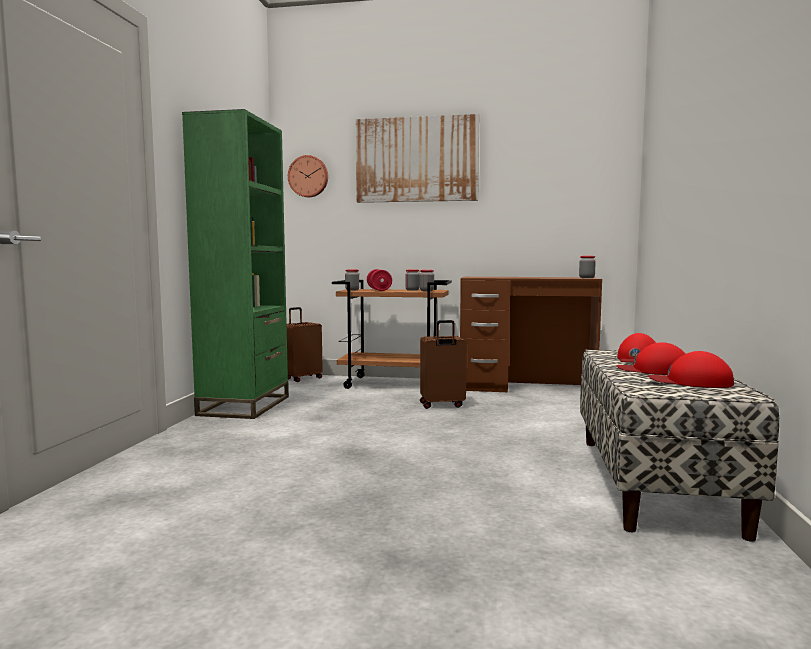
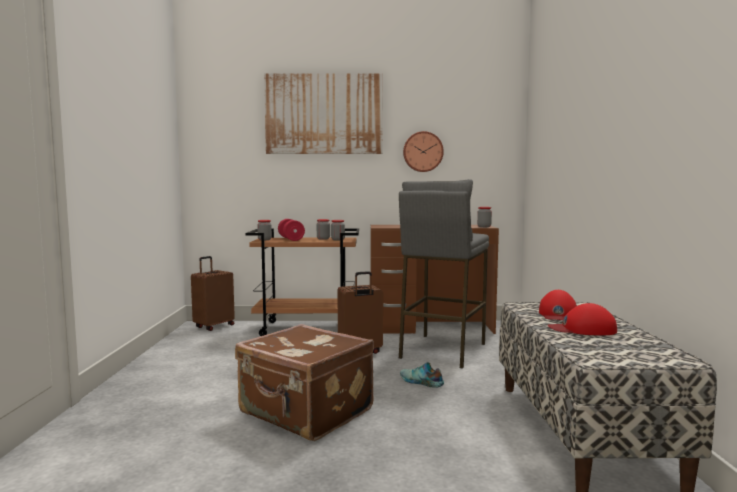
camera: 10 degrees left, 0 degrees up
green bookcase [182,109,289,419] -> none
wall clock [288,155,328,197] -> wall clock moved to [403,131,444,172]
red cap [648,351,734,388] -> none
none -> brown suitcase [235,324,374,441]
none -> grey stool [399,179,489,369]
none -> shoe [400,362,444,388]

